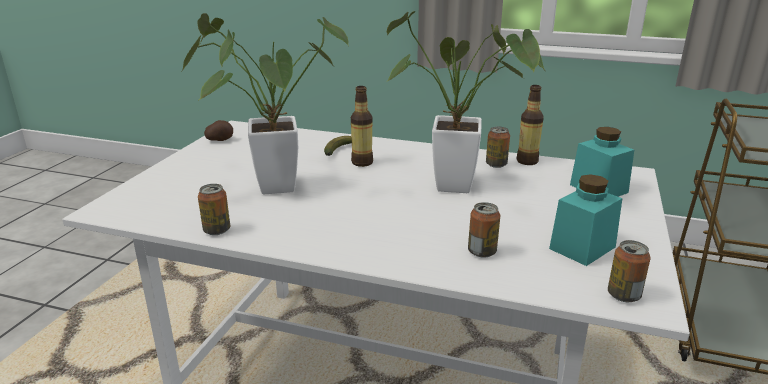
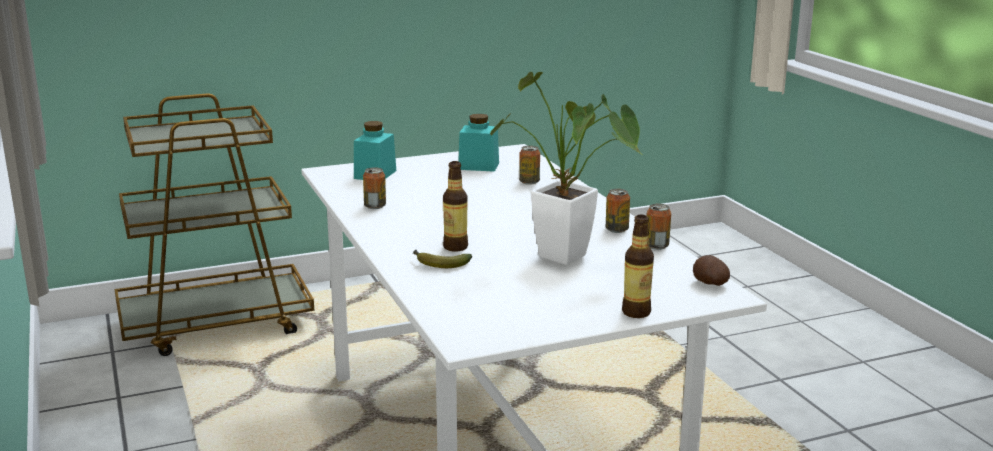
camera: 130 degrees left, 5 degrees down
potato [204,120,233,141] -> potato moved to [693,255,730,286]
potted plant [386,11,545,193] -> none
bottle [517,85,544,165] -> bottle moved to [622,215,654,318]
can [608,240,651,302] -> can moved to [606,189,630,233]

